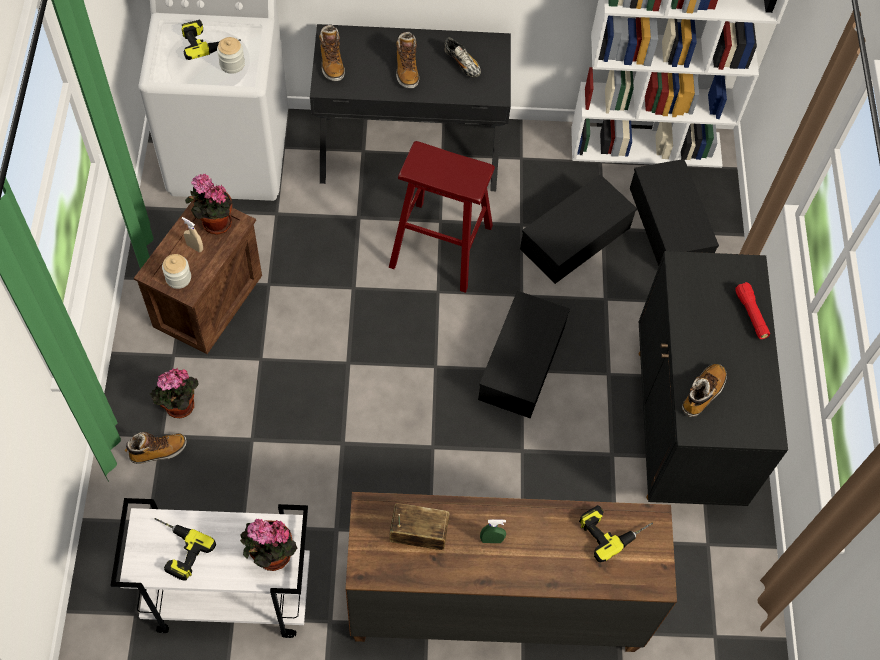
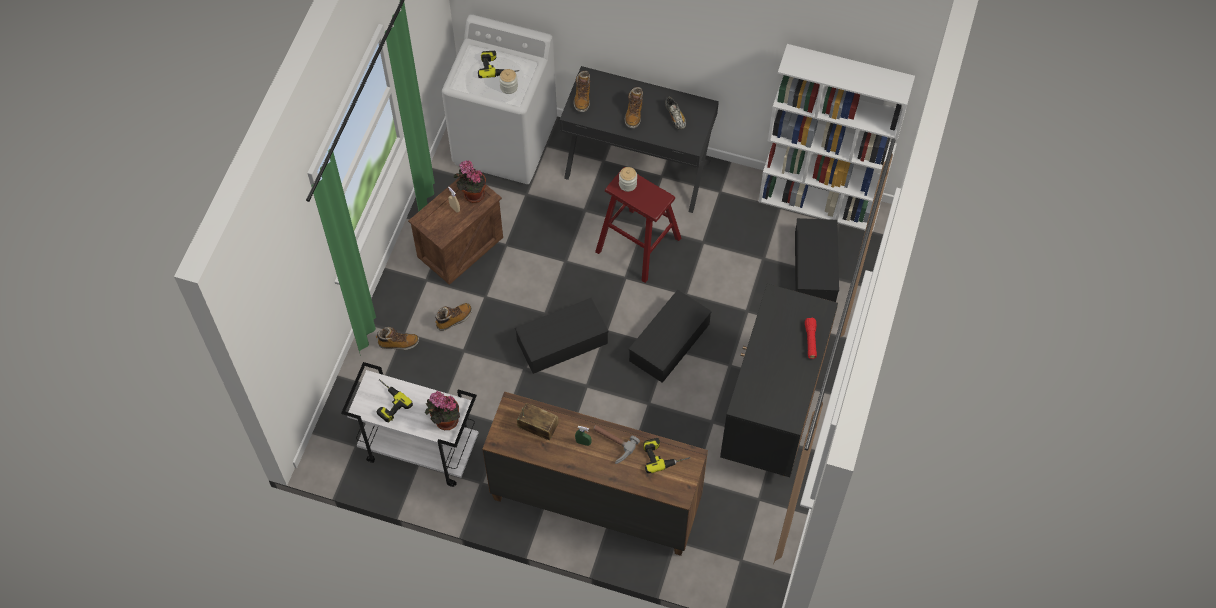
camera: 20 degrees right, 0 degrees up
potted plant [149,368,199,418] -> none
jar [162,254,191,289] -> jar moved to [619,167,637,192]
black storage box [520,174,637,284] -> black storage box moved to [515,298,608,374]
boot [682,364,727,417] -> boot moved to [435,303,472,331]
none -> hammer [593,425,640,464]

